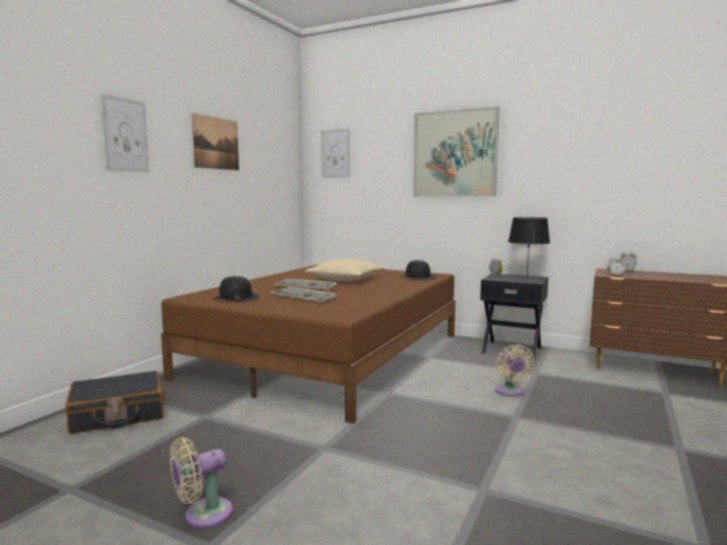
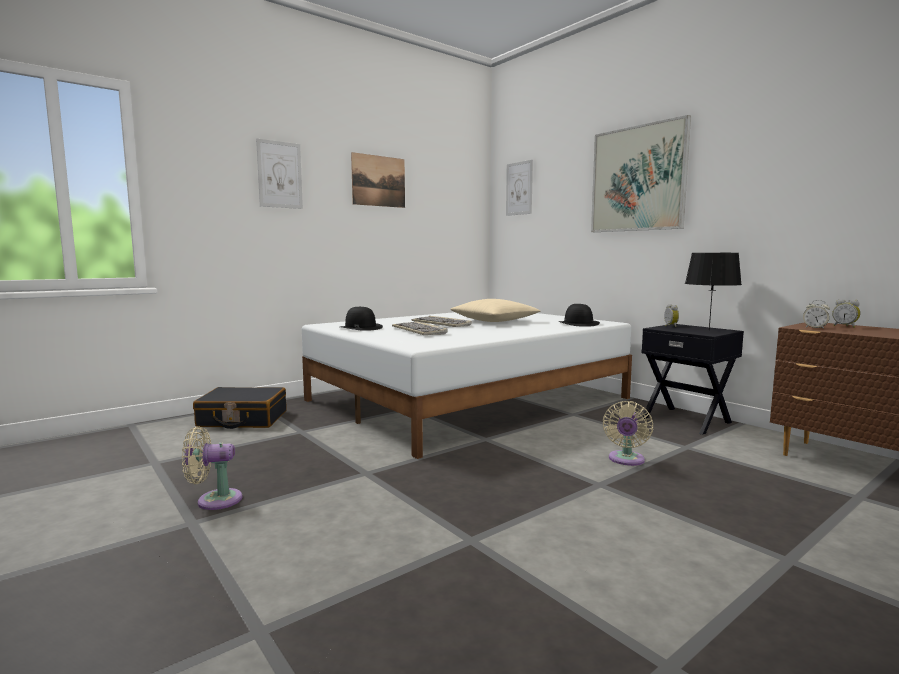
camera: 25 degrees right, 0 degrees up
brown bed [161,265,455,424] -> white bed [302,312,632,459]

